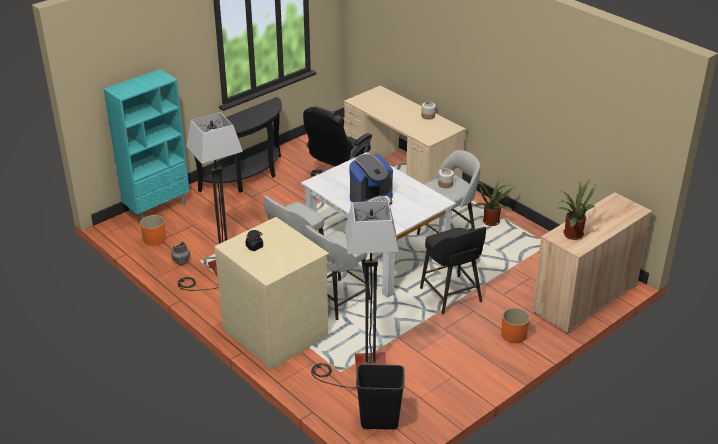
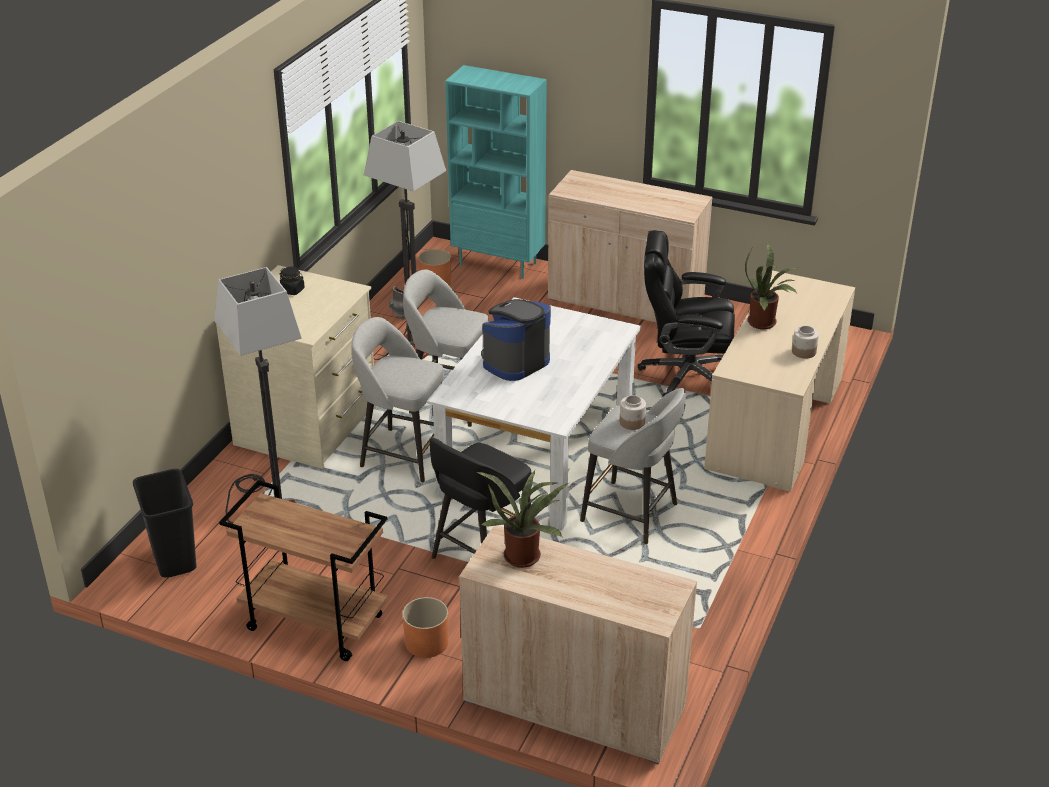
camera: 65 degrees right, 0 degrees up
black console table [194,97,282,193] -> beige cabinet [548,170,712,322]
coffee machine [349,154,393,205] -> coffee machine turned 105 degrees clockwise [481,299,551,381]
potted plant [475,182,516,226] -> potted plant moved to [745,243,799,329]
none -> brown cart [219,480,388,661]

